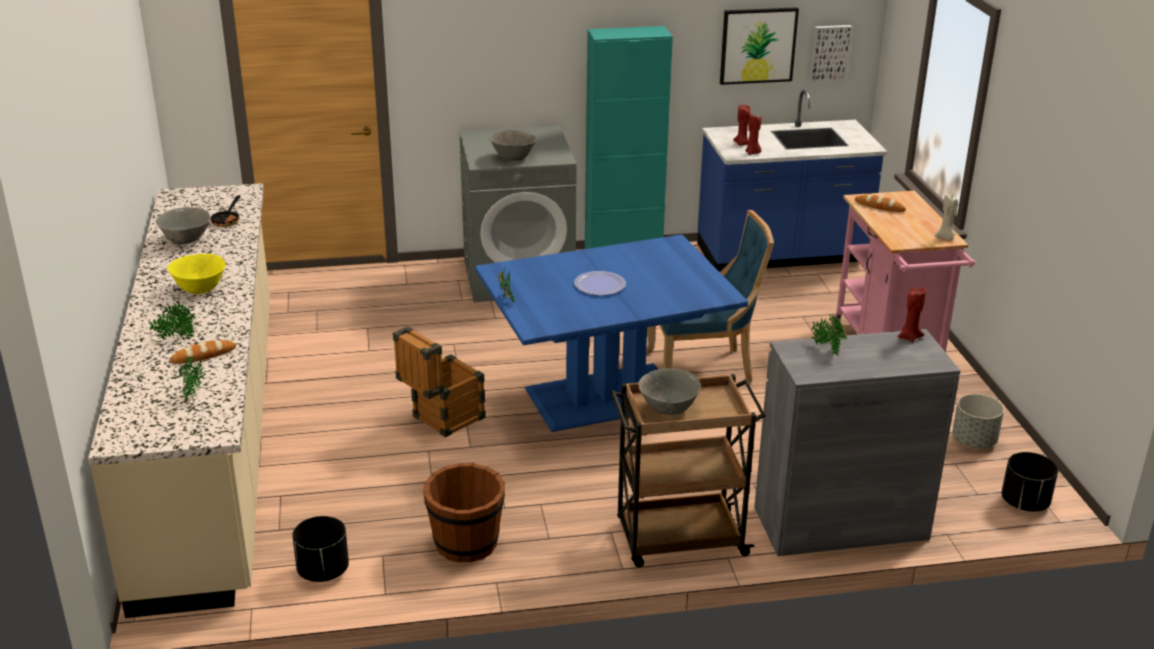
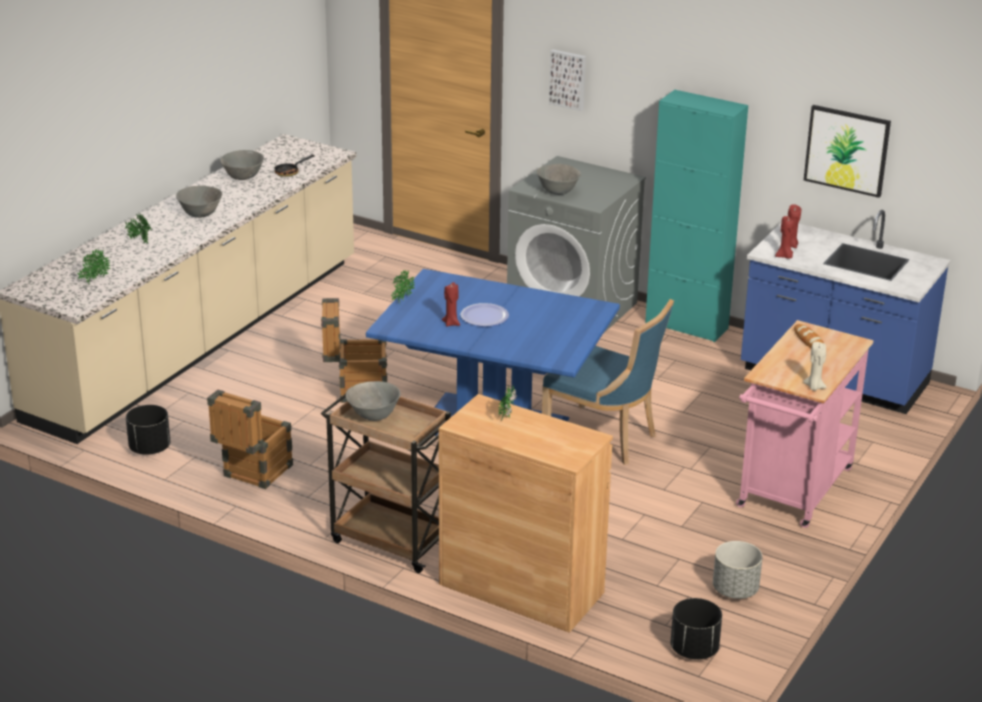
camera: 40 degrees right, 0 degrees up
yellow bowl [168,253,226,294] -> grey bowl [176,186,222,218]
bread [170,340,236,364] -> none
brown bucket [423,463,505,563] -> crate [207,390,293,489]
grey cabinet [754,329,960,556] -> brown cabinet [439,394,613,633]
picture [810,25,852,82] -> picture moved to [549,49,586,111]
red candle [898,287,926,342] -> red candle moved to [442,282,460,327]

